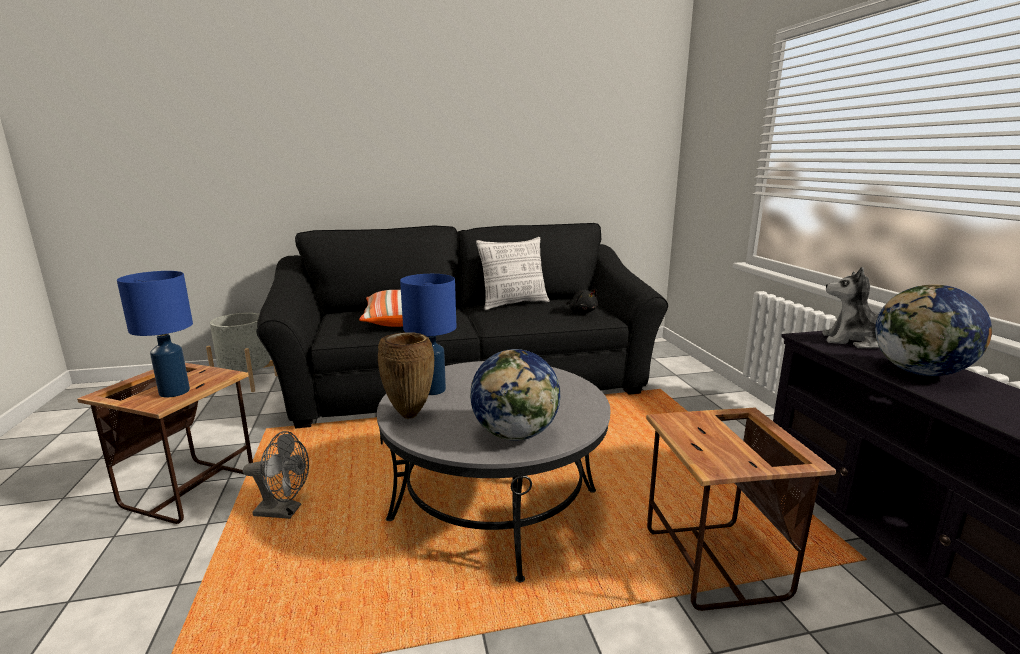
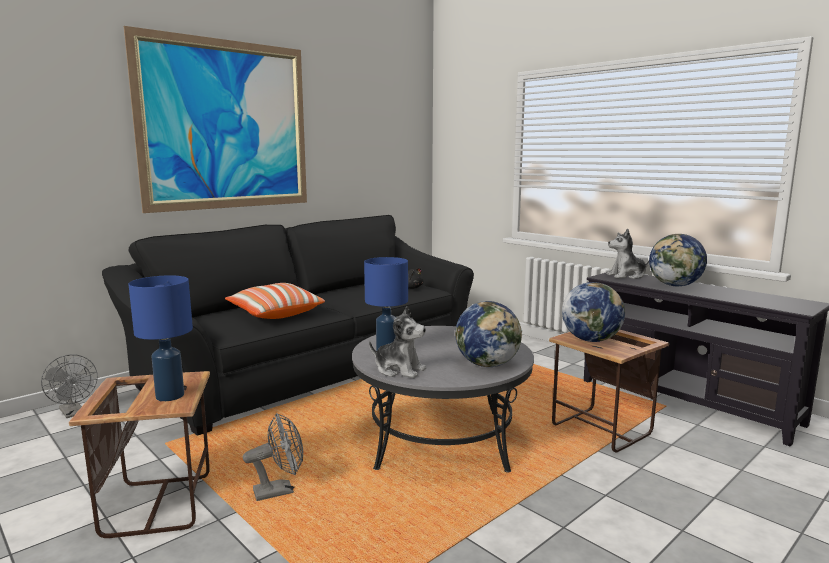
camera: 30 degrees left, 5 degrees down
grey planter [206,313,278,392] -> grey fan [41,354,98,418]
brown vase [378,332,434,419] -> plush toy [369,306,426,378]
pillow [476,237,550,310] -> none
none -> picture [124,26,307,213]
none -> globe [562,282,625,342]

